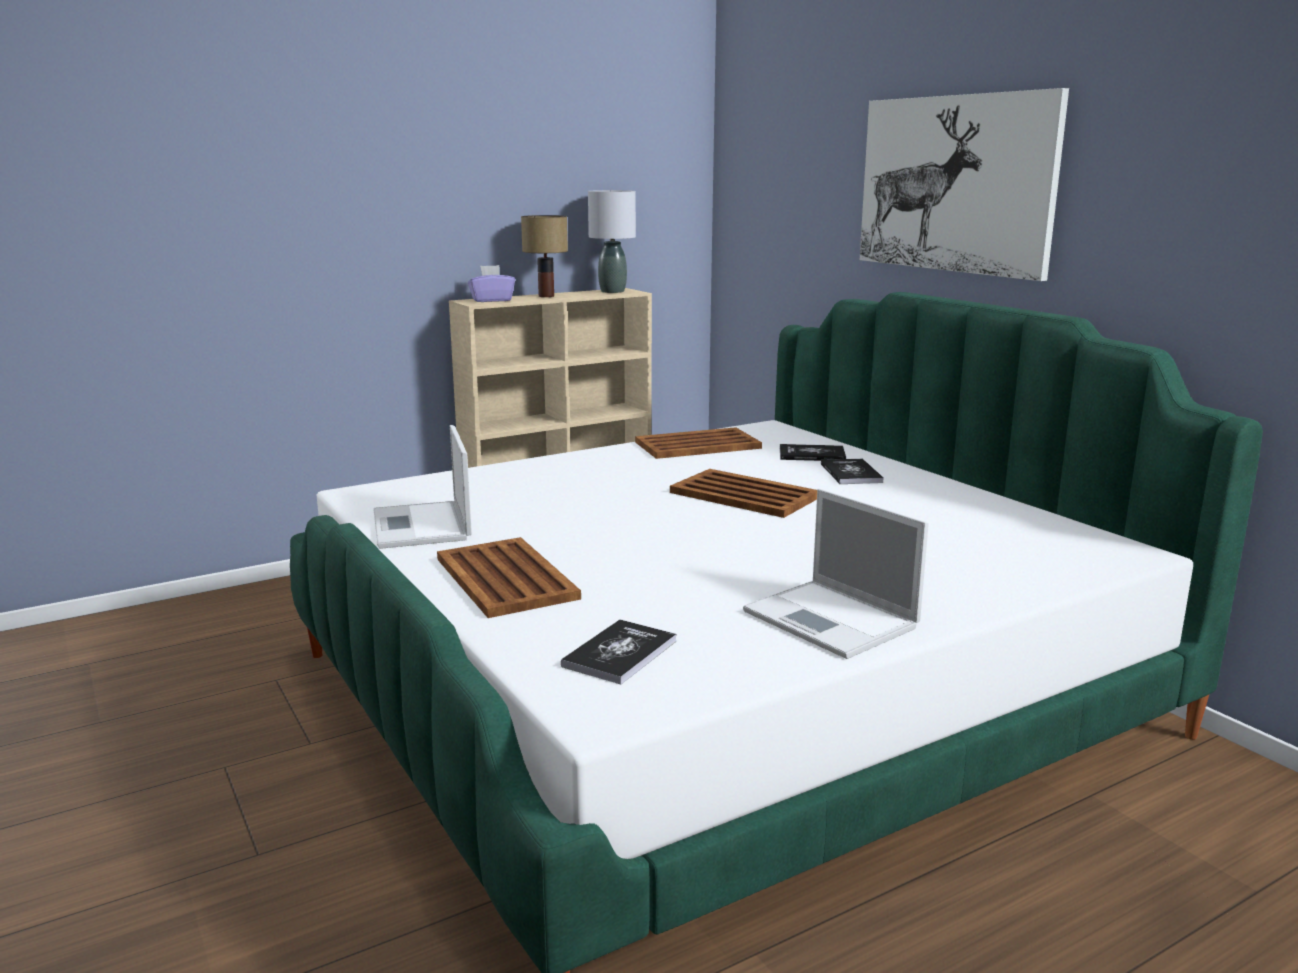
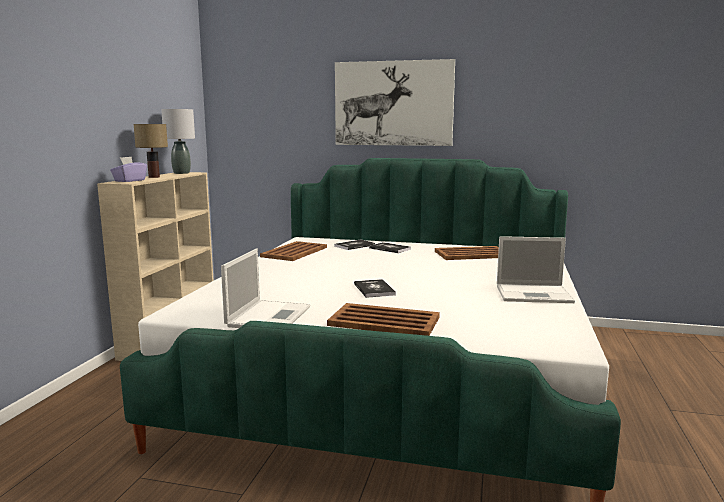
camera: 45 degrees left, 5 degrees down
laptop [373,425,472,549] -> laptop turned 105 degrees counterclockwise [221,248,310,328]
book [561,620,676,684] -> book moved to [354,279,396,298]
brown tray [670,469,817,518] -> brown tray moved to [435,246,499,260]

